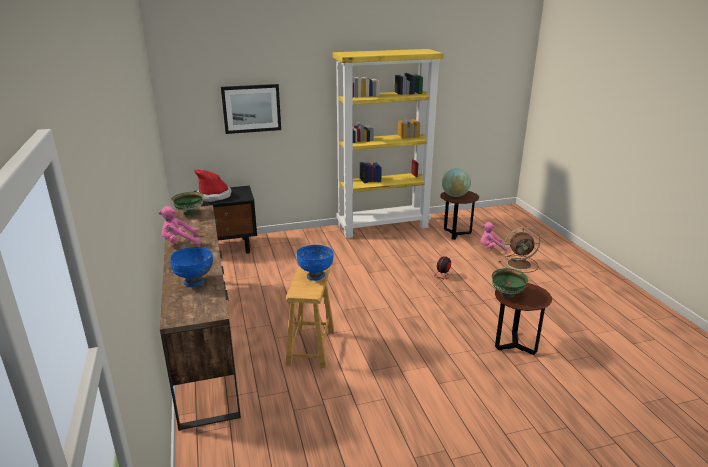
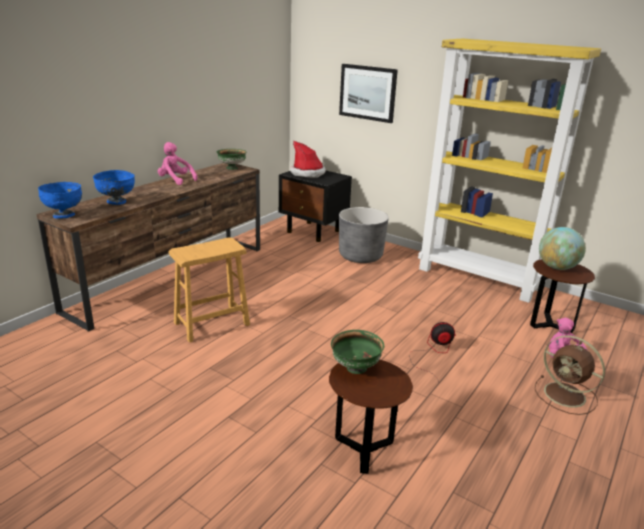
camera: 50 degrees right, 0 degrees up
blue bowl [296,245,334,281] -> blue bowl moved to [38,182,82,219]
none -> grey planter [339,207,389,263]

